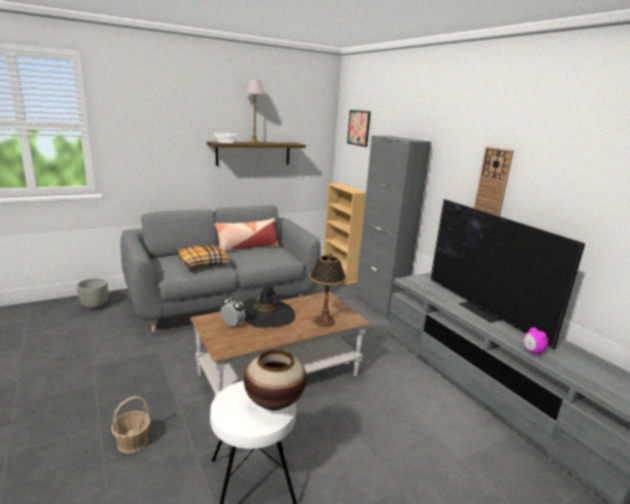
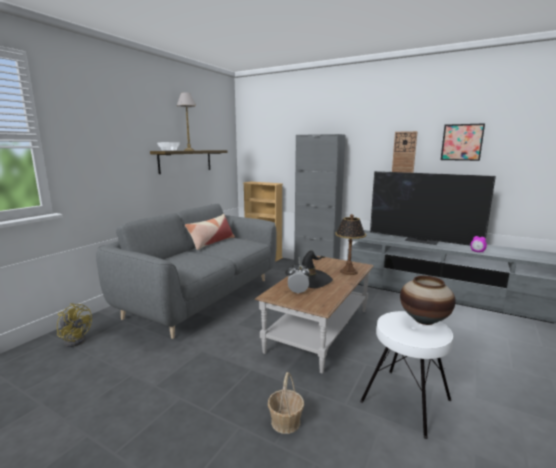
camera: 30 degrees left, 5 degrees down
grey planter [76,278,108,310] -> yellow fan [57,303,92,347]
pillow [176,245,230,268] -> none
picture [347,110,371,147] -> picture moved to [441,123,485,161]

